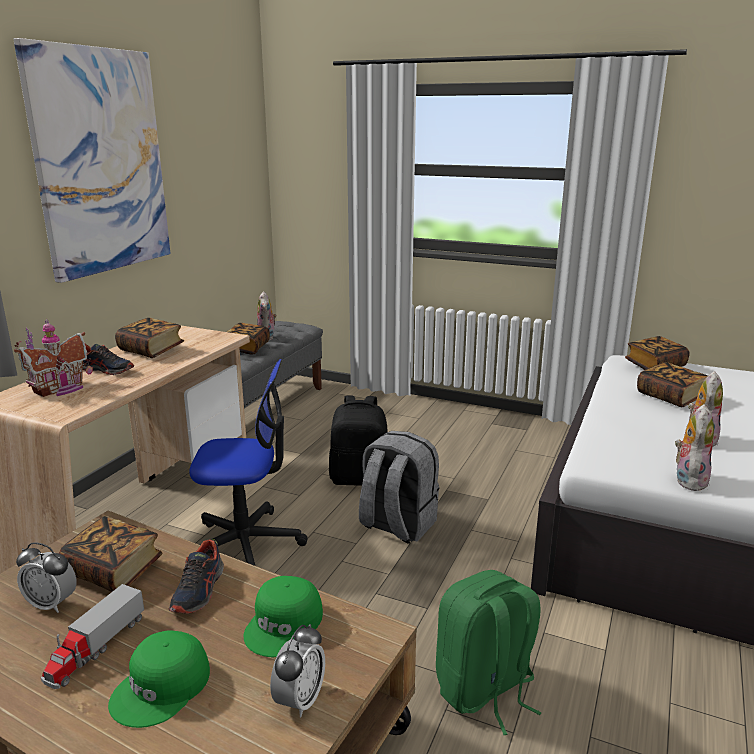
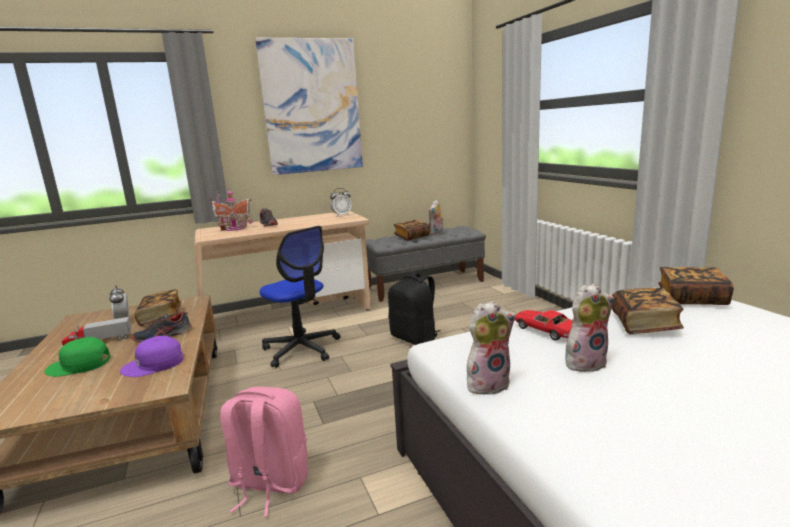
camera: 45 degrees right, 5 degrees down
book [115,318,184,358] -> none
green cap [244,576,323,657] -> purple cap [120,336,183,377]
alarm clock [270,624,325,717] -> alarm clock moved to [330,188,352,217]
grey backpack [359,431,439,544] -> none
green backpack [436,570,542,735] -> pink backpack [220,387,308,517]
none -> toy car [515,310,572,341]

